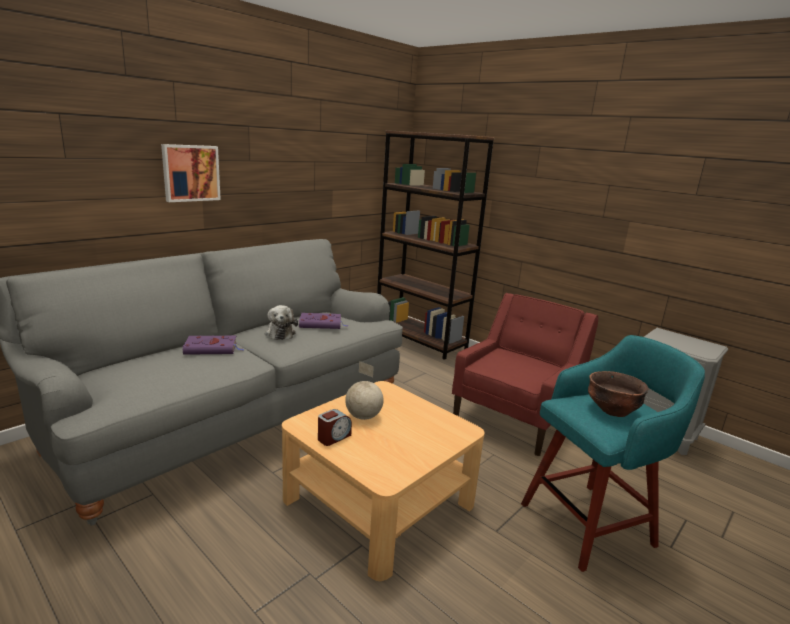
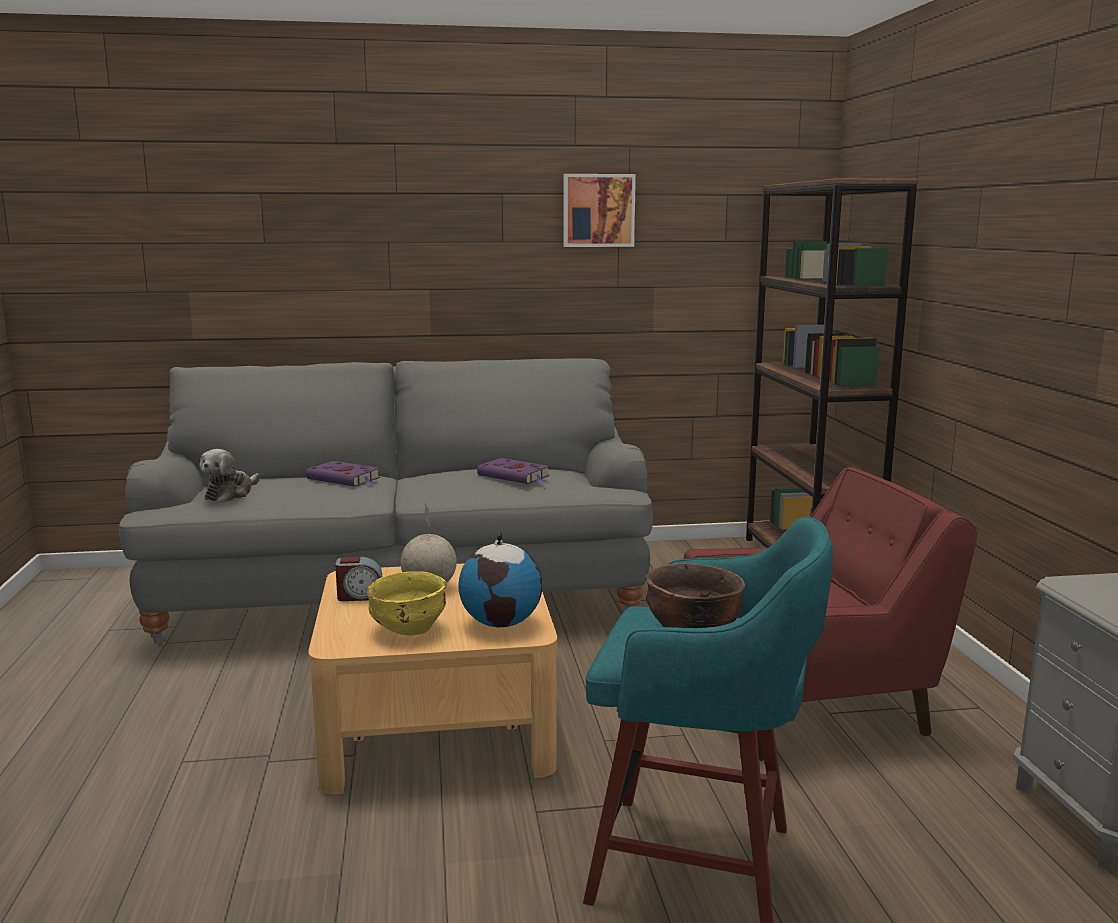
camera: 40 degrees right, 5 degrees down
picture [161,144,221,202] -> picture moved to [563,174,636,247]
plush toy [265,305,298,340] -> plush toy moved to [200,449,260,502]
none -> yellow bowl [367,571,447,636]
none -> globe [458,532,543,628]

